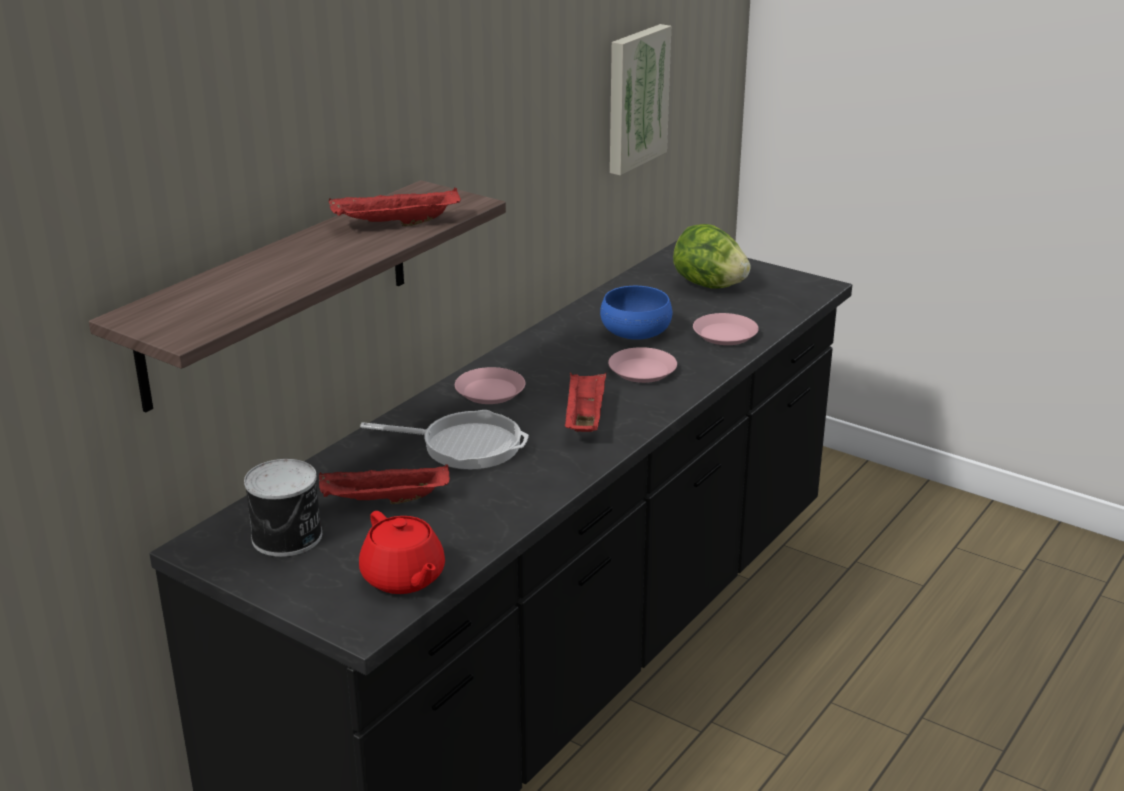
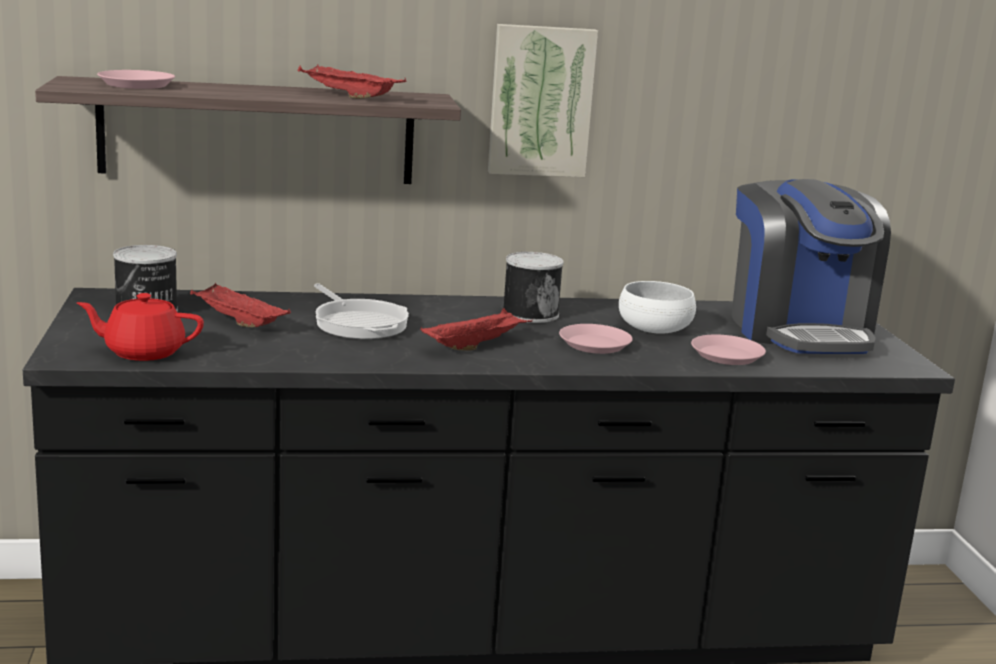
camera: 45 degrees right, 10 degrees down
red teapot [359,511,445,594] -> red teapot turned 75 degrees clockwise [77,293,204,361]
pink plate [455,367,525,404] -> pink plate moved to [97,70,175,89]
blue bowl [600,286,672,340] -> white bowl [619,281,696,334]
picture [610,24,671,176] -> picture moved to [488,24,598,177]
lettuce [673,224,751,289] -> coffee machine [732,179,891,354]
none -> can [503,252,564,323]

